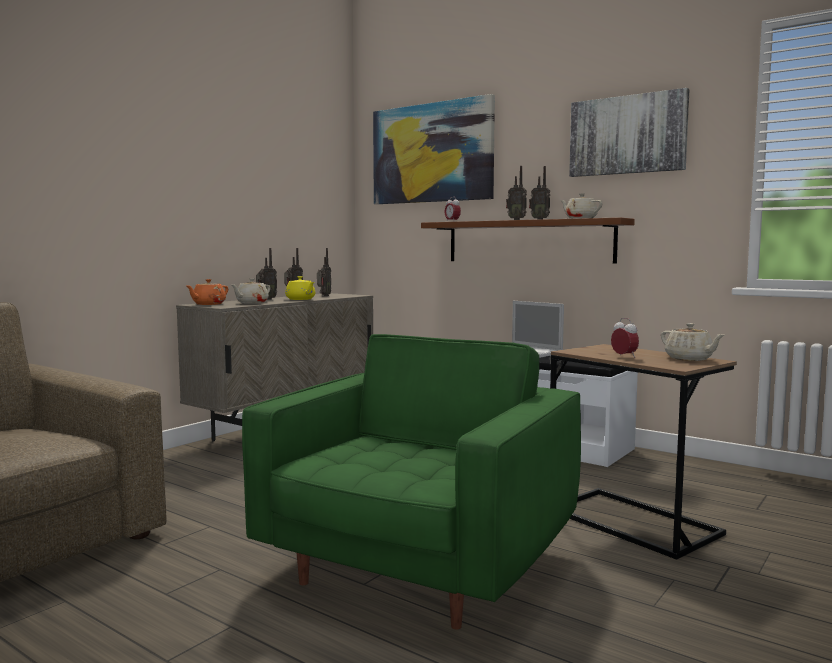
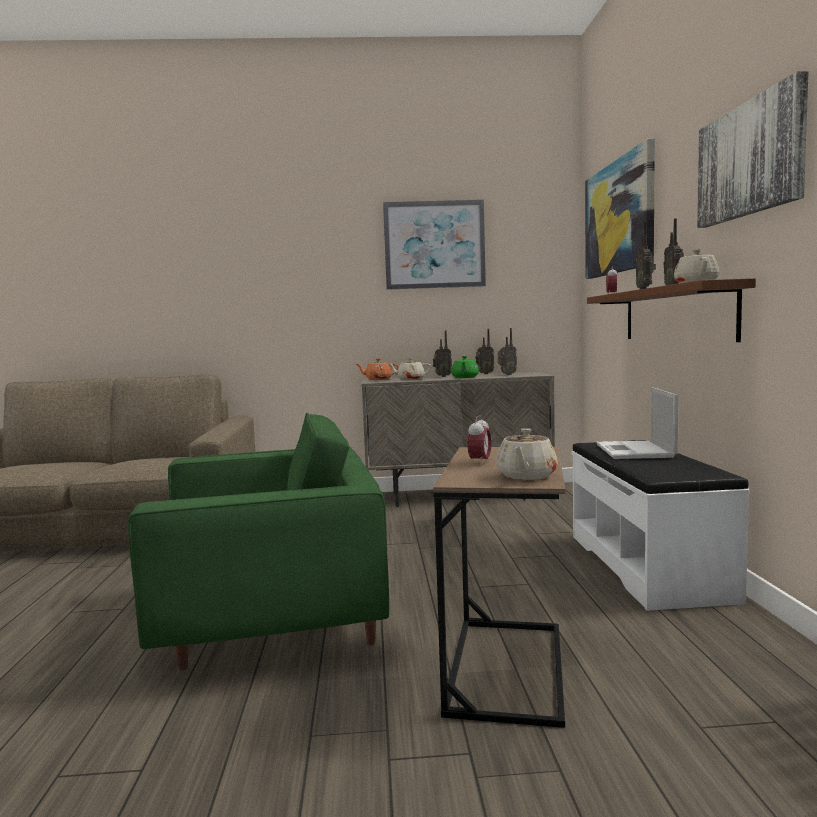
camera: 50 degrees right, 0 degrees up
yellow teapot [285,276,315,300] -> green teapot [451,356,479,378]
none -> picture [383,200,486,290]

